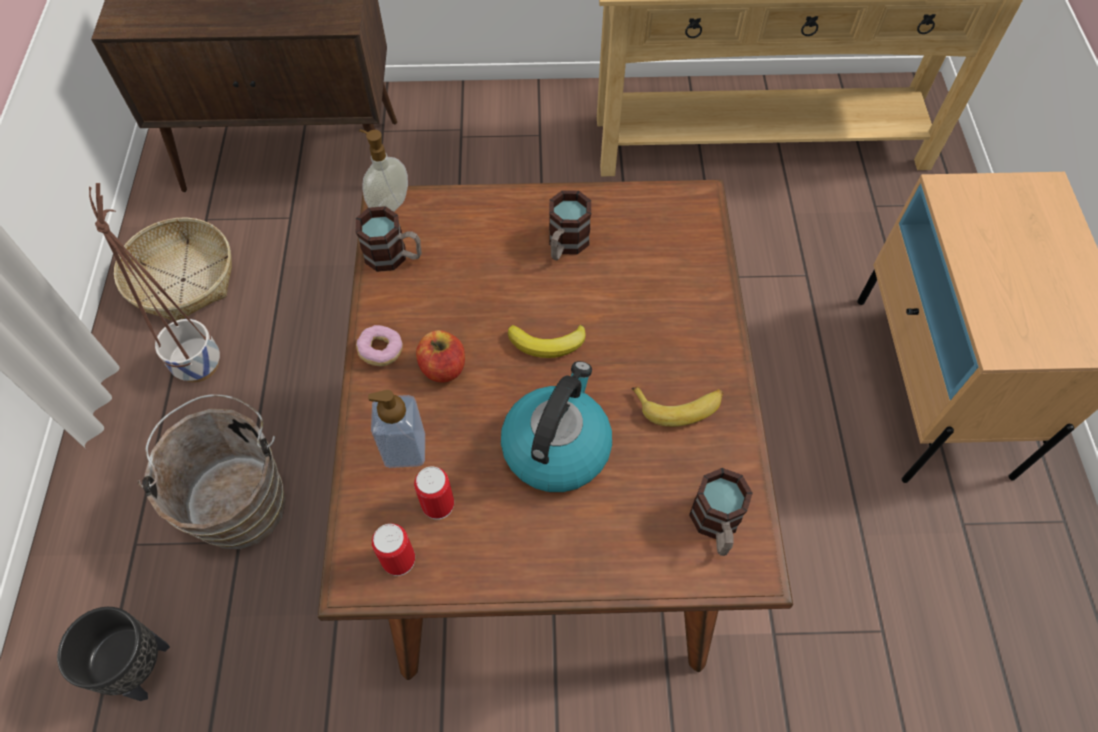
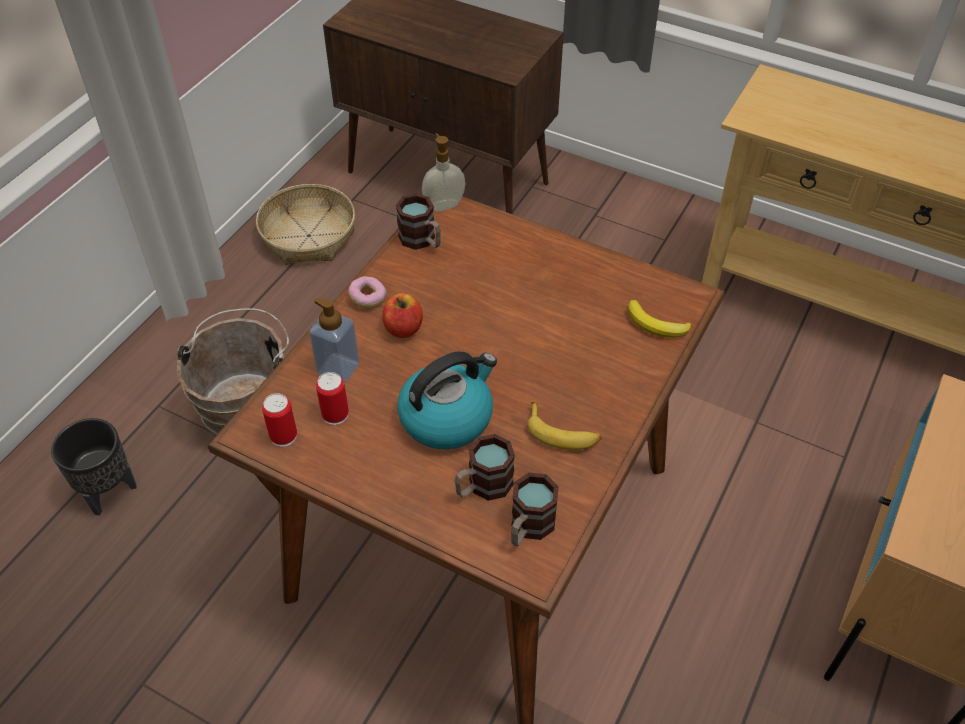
camera: 30 degrees right, 10 degrees down
planter [89,183,220,382] -> none
banana [508,325,586,358] -> banana moved to [628,300,692,338]
mug [549,190,591,260] -> mug moved to [454,434,515,501]

